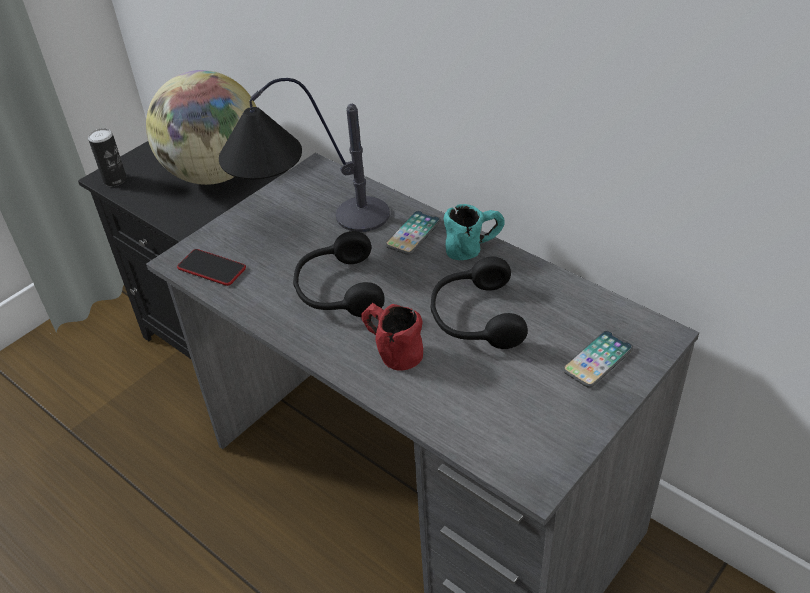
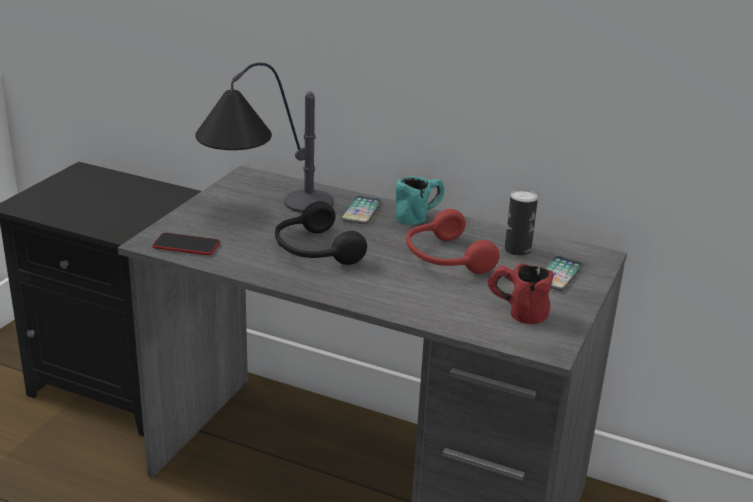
camera: 20 degrees left, 15 degrees down
can [88,128,127,186] -> can moved to [505,189,538,256]
globe [146,70,256,185] -> none
red mug [361,303,423,371] -> red mug moved to [488,263,554,324]
black headphones [430,256,528,349] -> red headphones [406,209,500,274]

